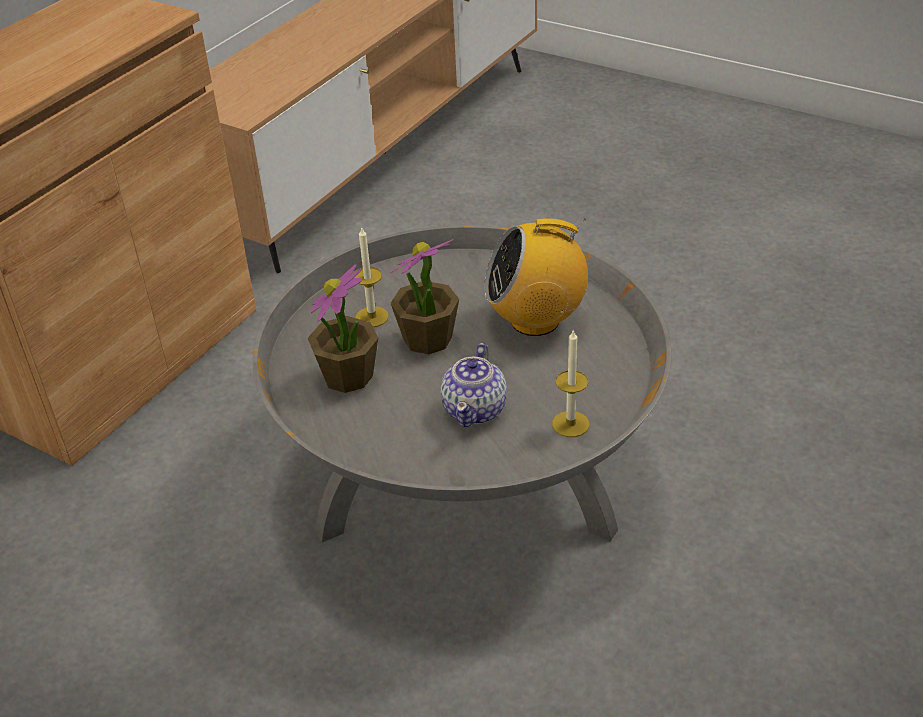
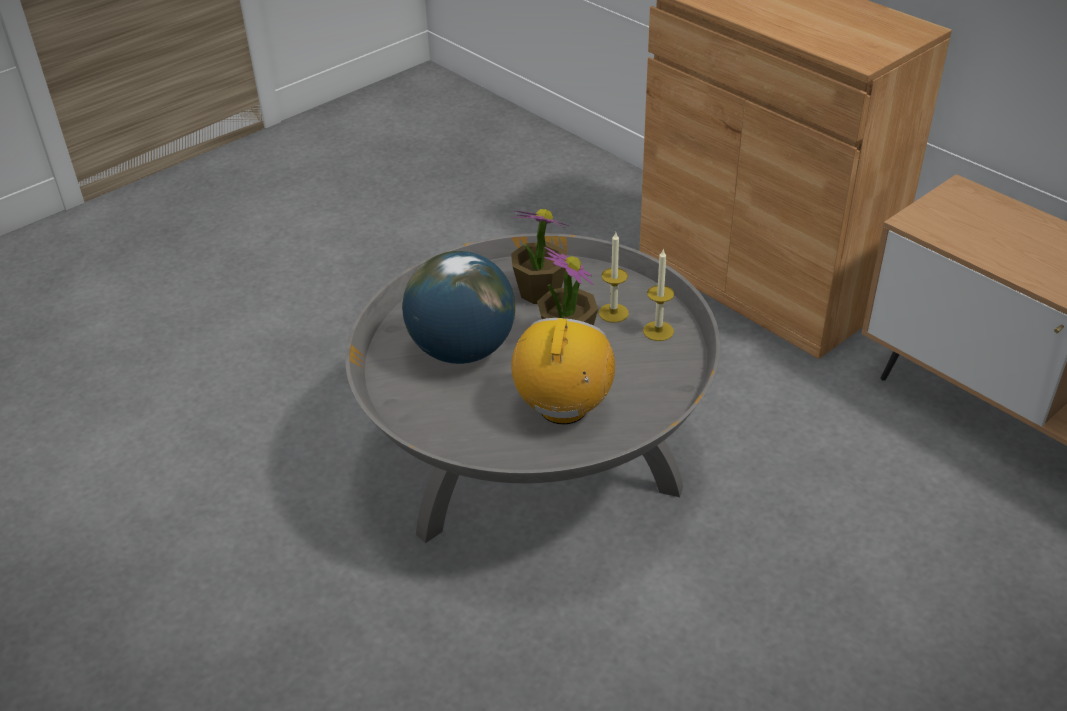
camera: 105 degrees right, 0 degrees up
teapot [440,343,507,427] -> globe [402,251,515,364]
candle [552,331,589,437] -> candle moved to [643,250,674,341]

